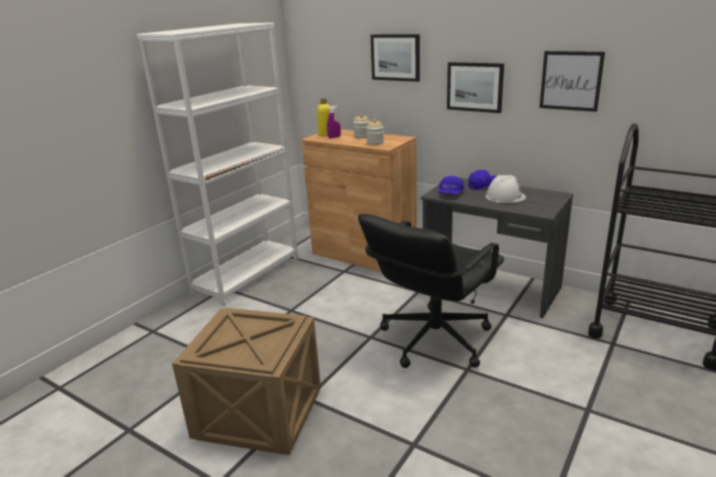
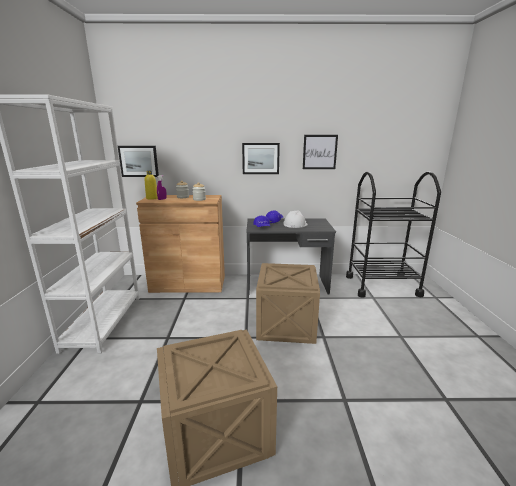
camera: 35 degrees left, 5 degrees down
black office chair [358,214,504,368] -> crate [256,263,320,344]
picture [371,34,420,82] -> picture moved to [118,146,159,177]

